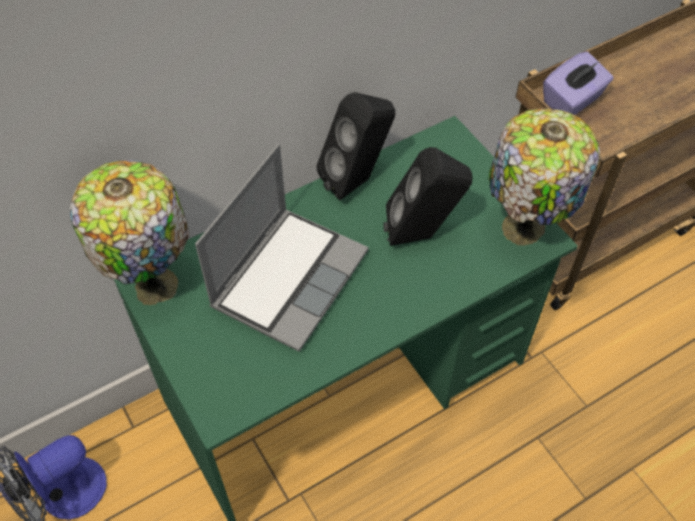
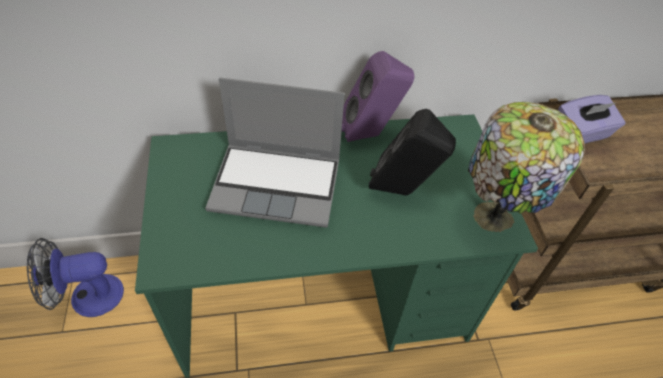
camera: 20 degrees right, 5 degrees down
table lamp [70,160,189,305] -> none
laptop [195,144,369,352] -> laptop turned 45 degrees clockwise [205,78,345,228]
black speaker [316,92,395,201] -> purple speaker [342,51,414,142]

